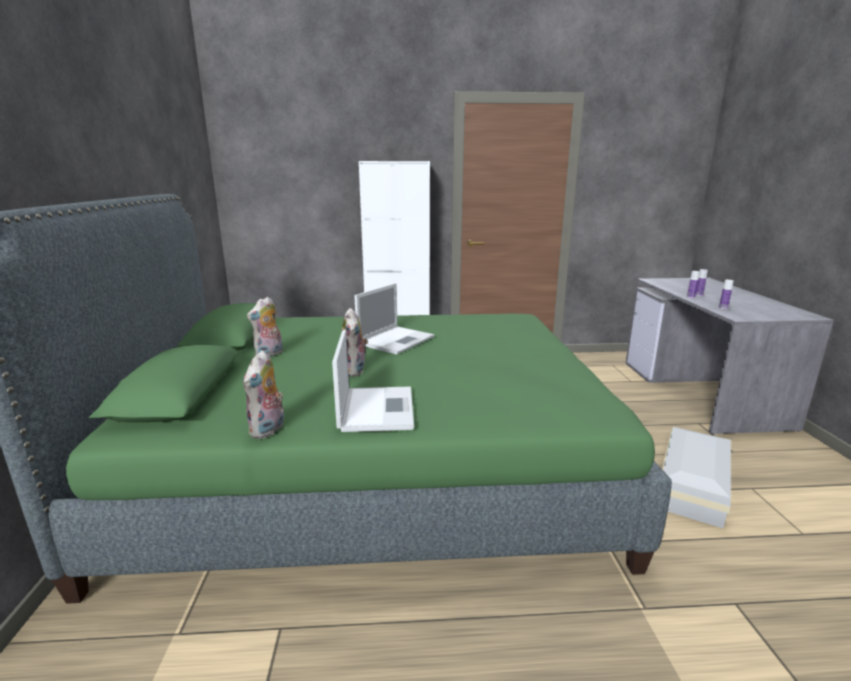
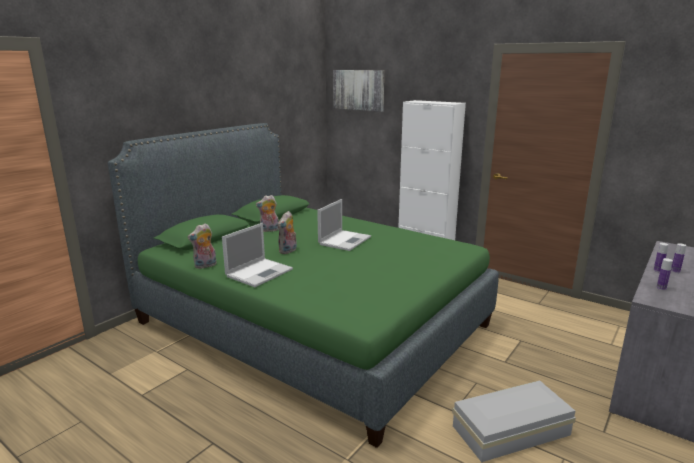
camera: 40 degrees right, 0 degrees up
laptop [354,283,434,355] -> laptop turned 45 degrees counterclockwise [317,199,371,251]
none -> picture [333,70,384,112]

